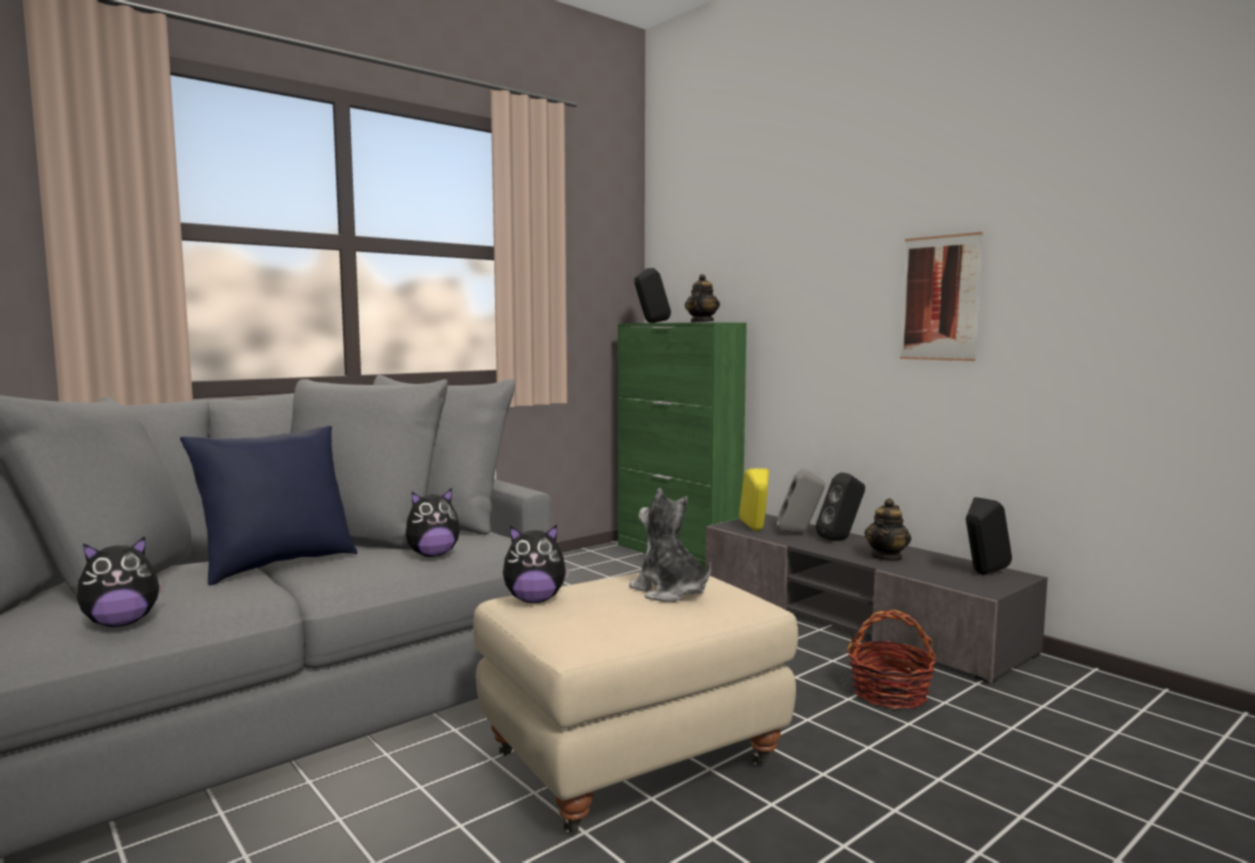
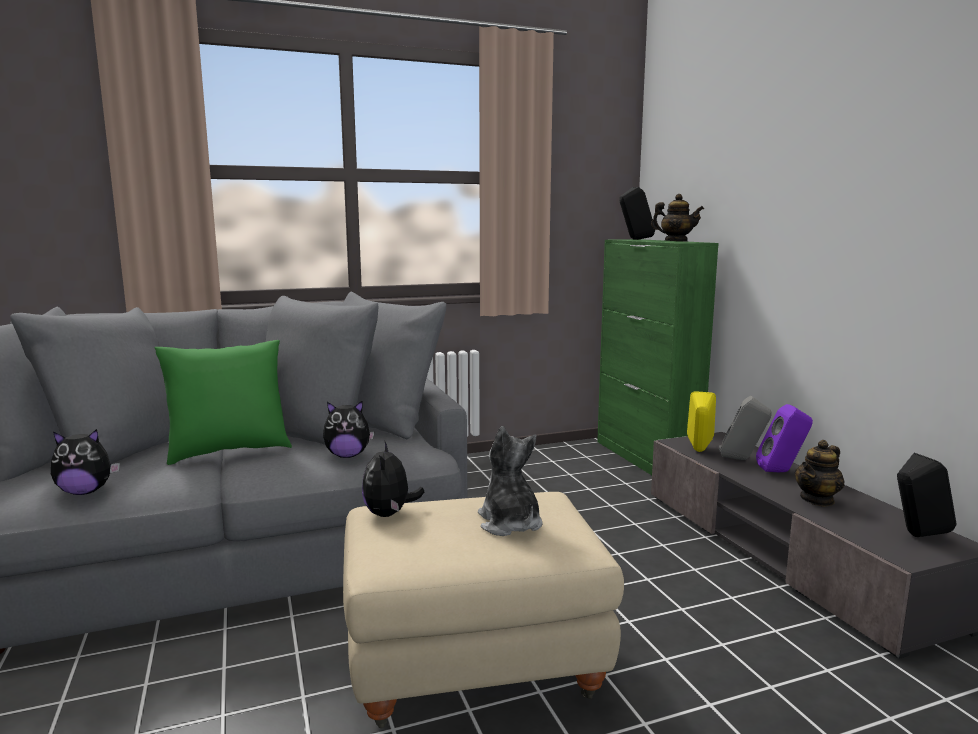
camera: 20 degrees right, 5 degrees up
blue pillow [180,426,358,585] -> green pillow [154,340,292,465]
plush toy [503,525,570,603] -> plush toy turned 75 degrees clockwise [362,442,424,517]
teapot [685,274,720,322] -> teapot turned 75 degrees clockwise [651,194,704,241]
black speaker [816,472,865,540] -> purple speaker [756,404,813,472]
basket [847,610,937,709] -> none
picture [900,232,983,361] -> none

